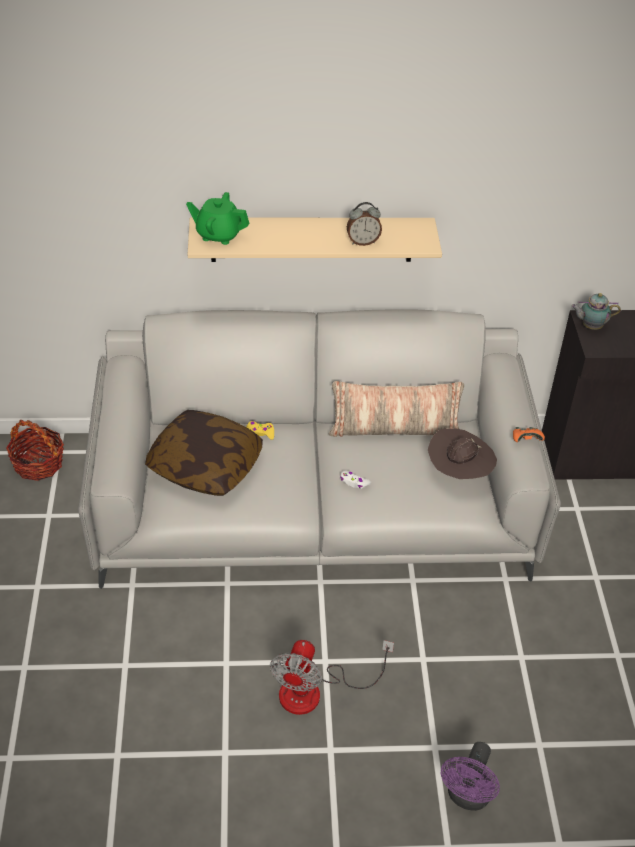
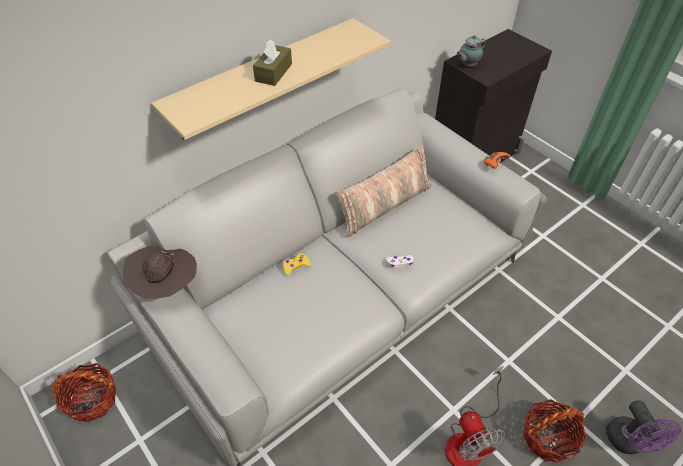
camera: 35 degrees left, 5 degrees up
pillow [145,410,263,496] -> none
green teapot [186,192,249,245] -> none
alarm clock [347,202,382,246] -> none
brown hat [428,428,497,479] -> brown hat moved to [123,245,197,299]
none -> brown tissue box [253,40,292,86]
none -> basket [524,399,587,462]

